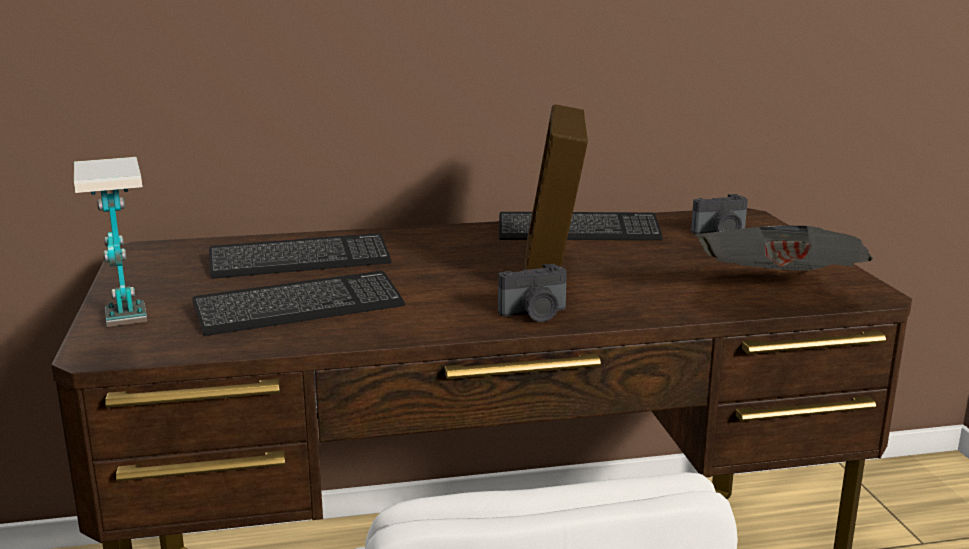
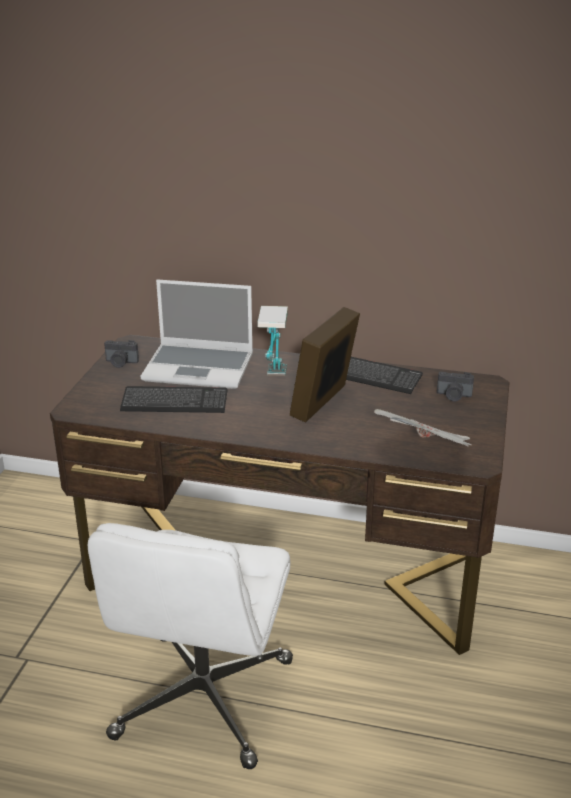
camera: 25 degrees right, 10 degrees up
table lamp [74,157,147,327] -> table lamp moved to [257,306,288,376]
keyboard [209,233,392,279] -> laptop [141,279,253,389]
camera [498,264,567,322] -> camera moved to [104,340,139,368]

